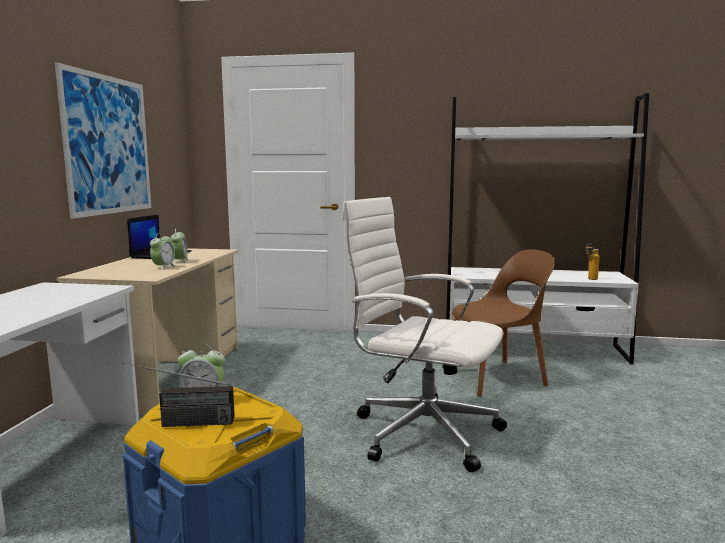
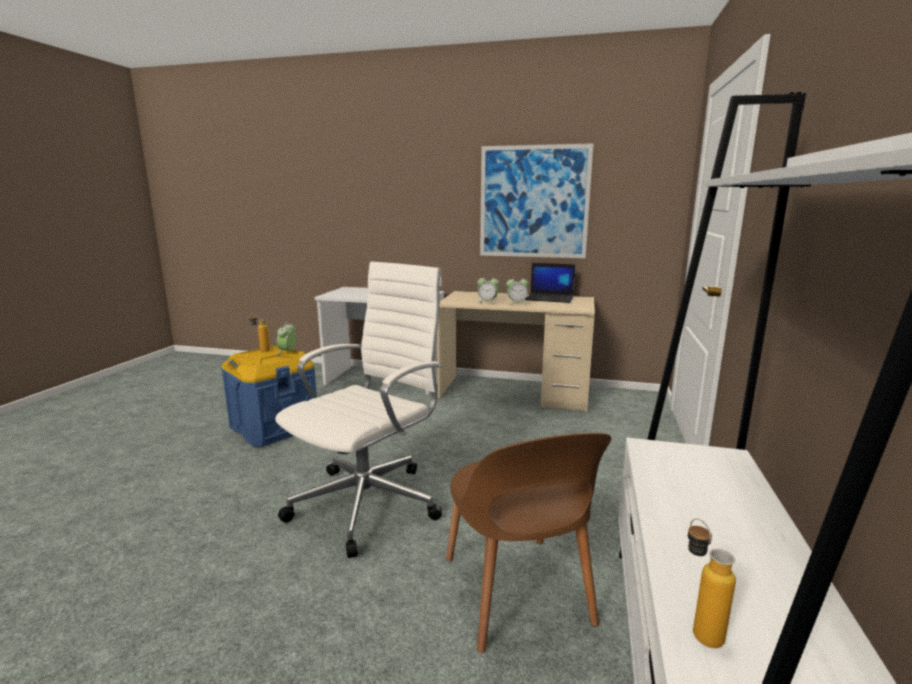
camera: 95 degrees right, 5 degrees up
radio [122,362,235,427] -> bottle [249,313,270,352]

